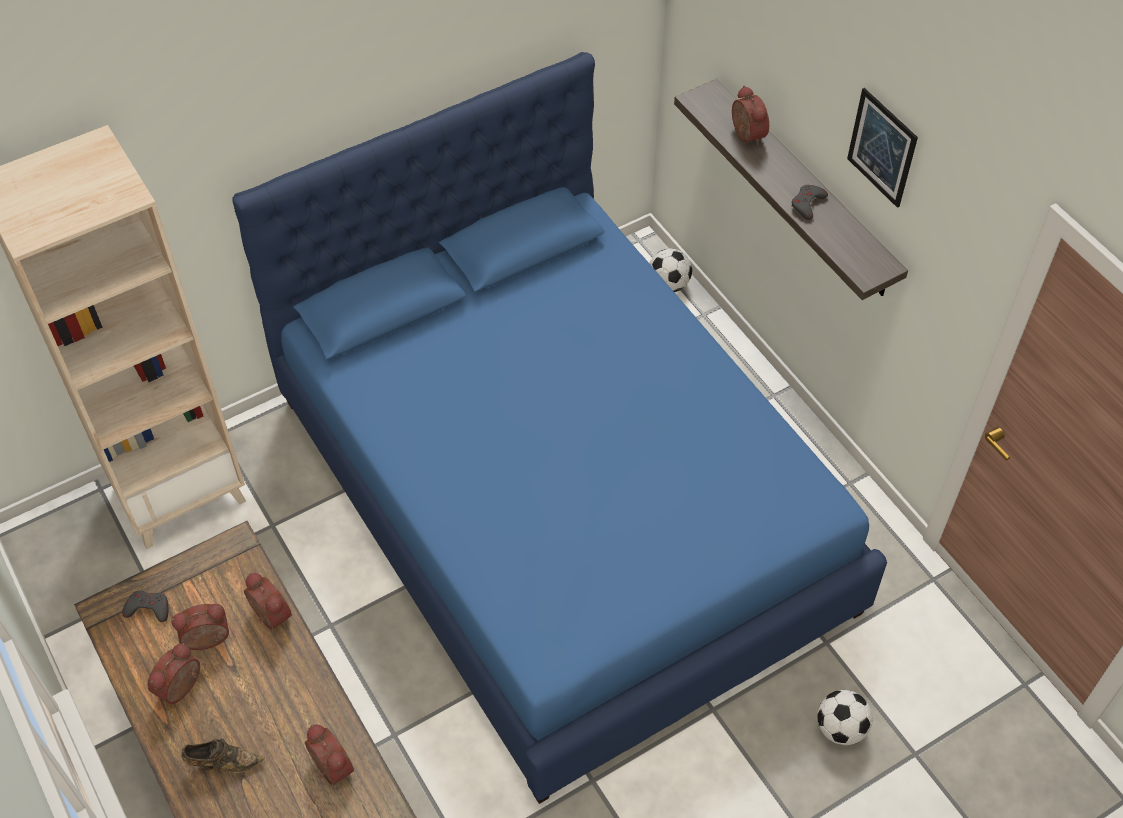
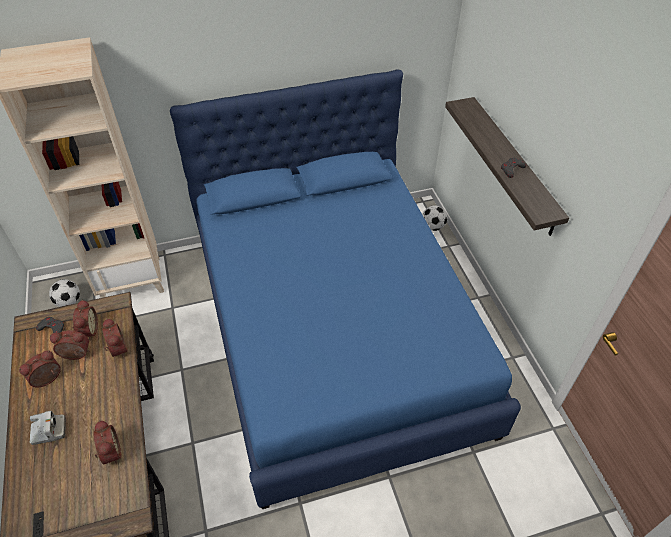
camera: 15 degrees right, 5 degrees down
brown shoe [181,739,264,773] -> camera [30,411,66,445]
alarm clock [732,86,769,145] -> alarm clock moved to [72,299,98,340]
football [817,690,873,745] -> football moved to [49,279,80,307]
picture [847,88,918,208] -> none

